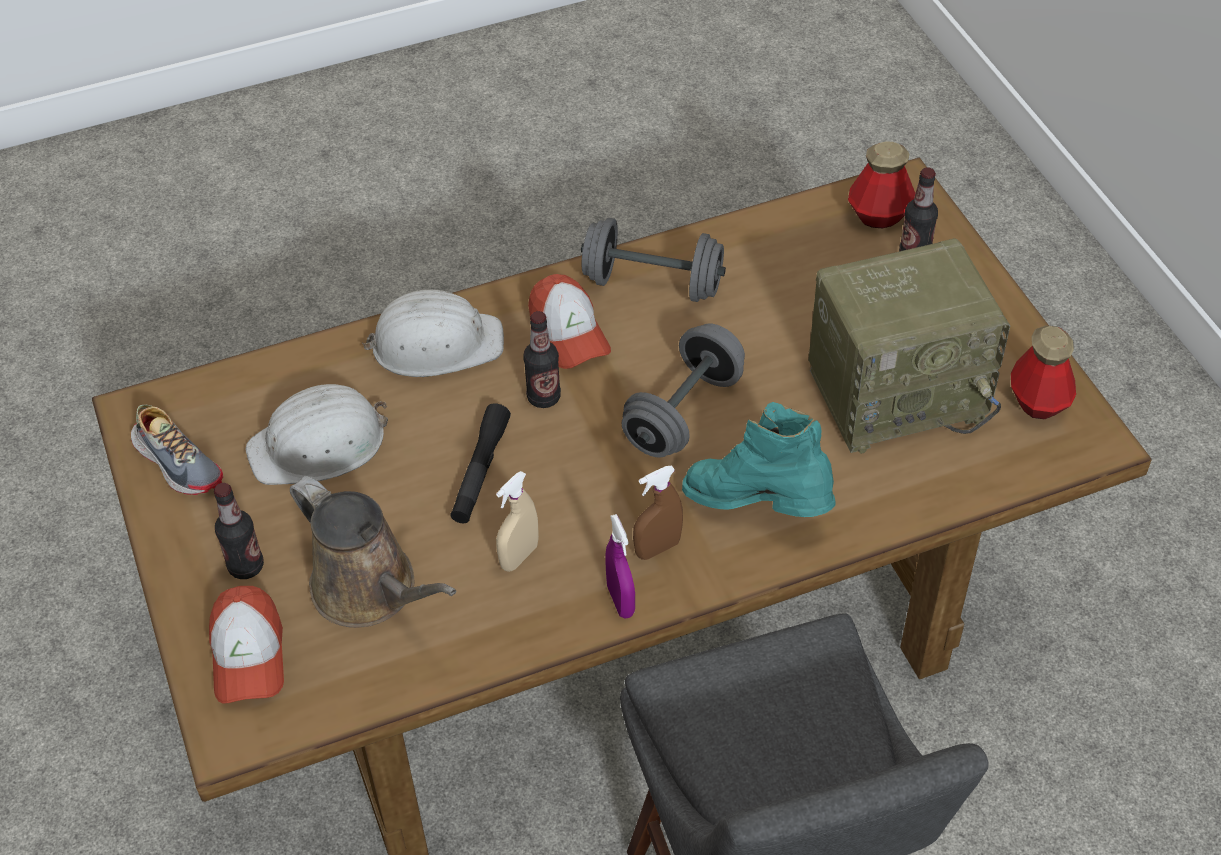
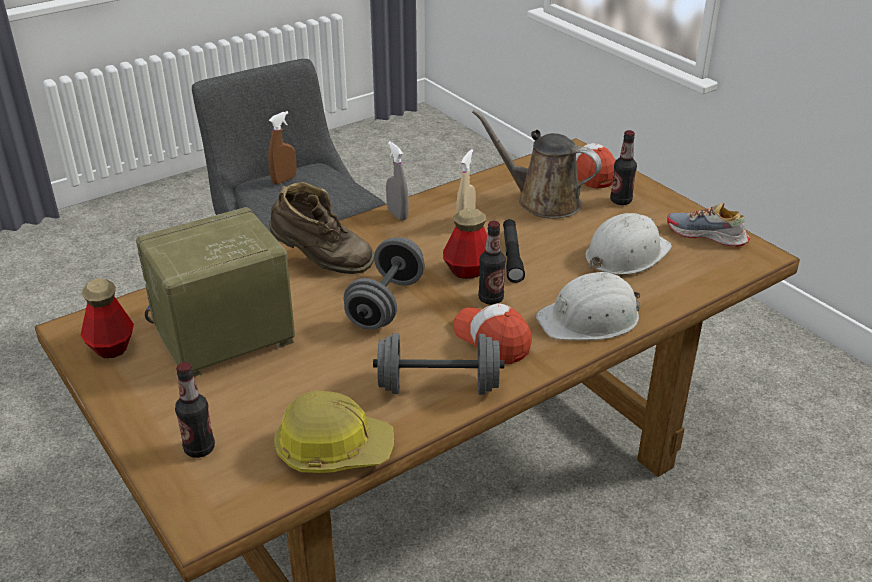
camera: 165 degrees right, 15 degrees down
purple spray bottle [605,514,635,619] -> grey spray bottle [386,141,409,221]
brown spray bottle [633,465,683,560] -> brown spray bottle moved to [268,111,296,184]
turquoise boot [682,402,836,517] -> brown boot [270,182,374,274]
bottle [848,141,915,228] -> bottle moved to [443,208,487,279]
none -> hard hat [274,390,394,473]

